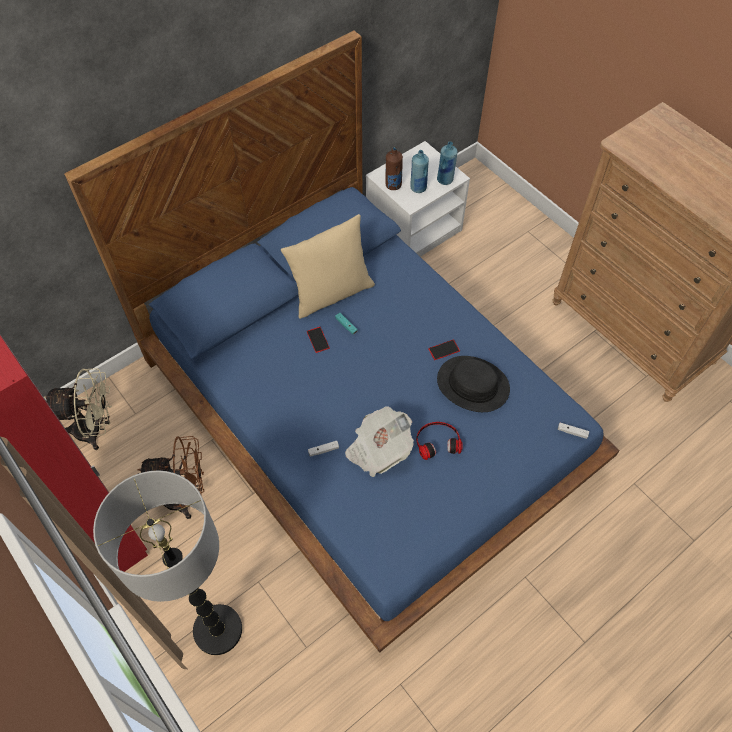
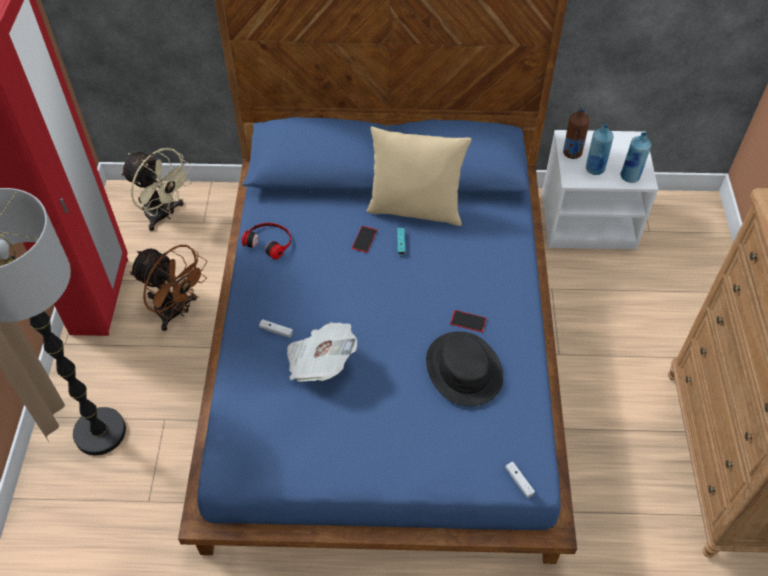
camera: 40 degrees right, 5 degrees down
headphones [416,422,462,460] -> headphones moved to [242,223,291,259]

